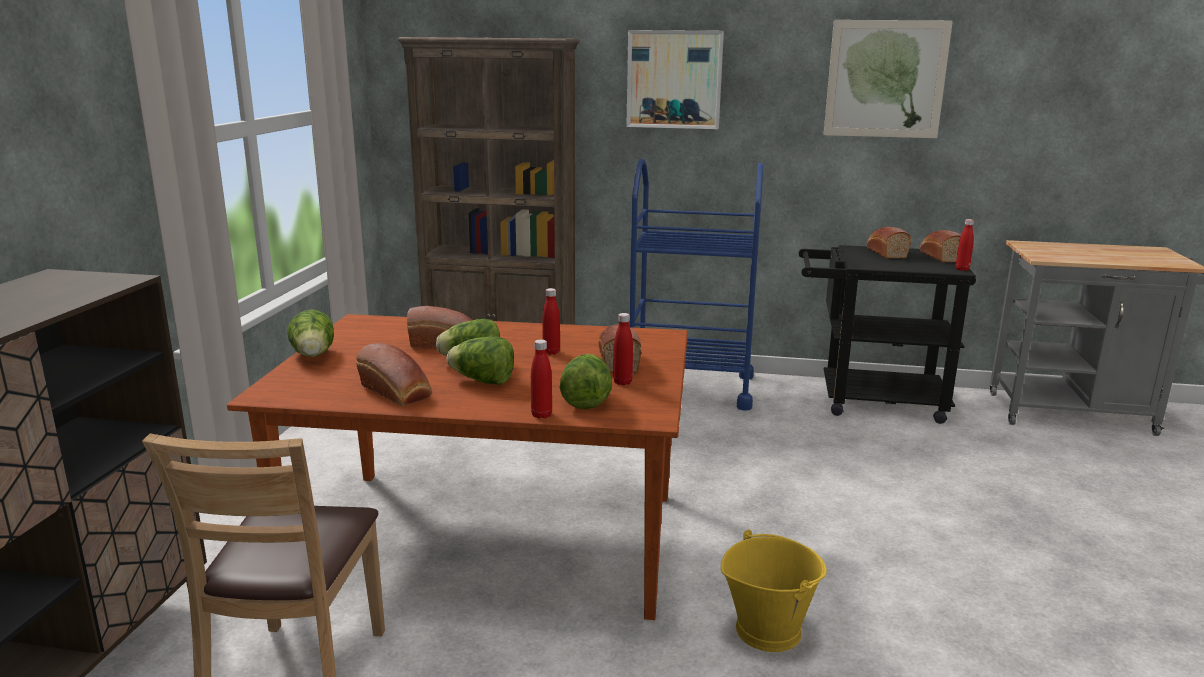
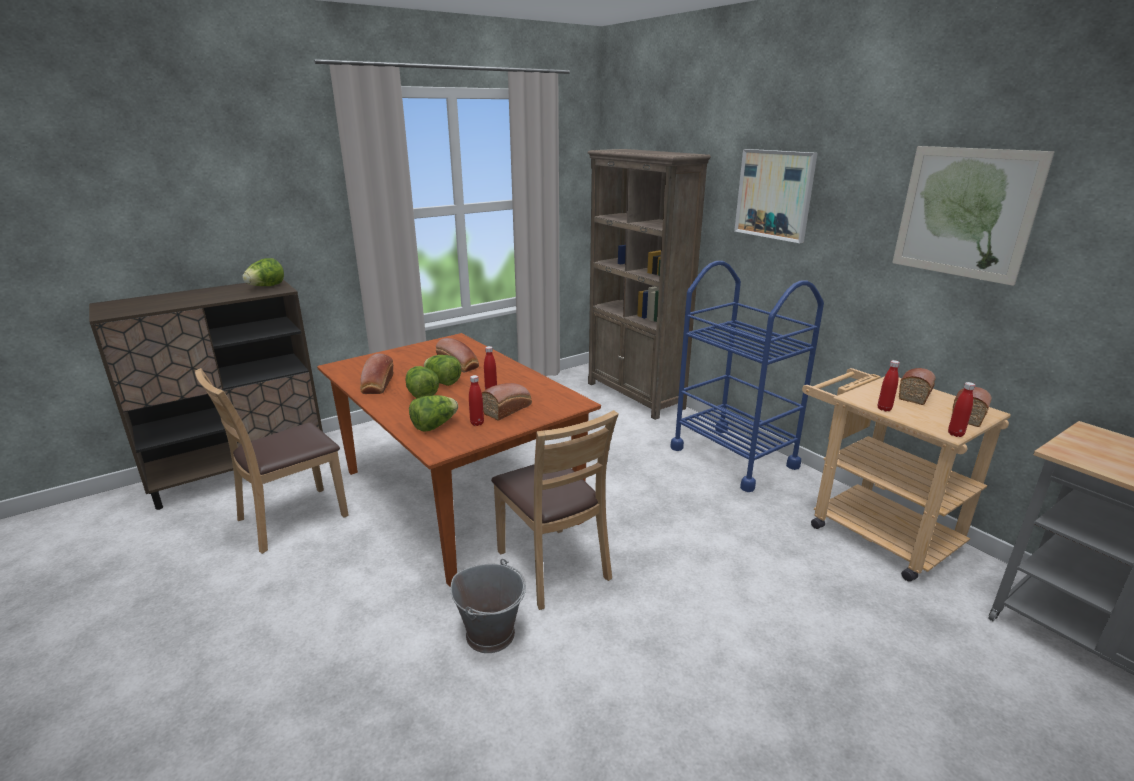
camera: 45 degrees right, 5 degrees up
lettuce [287,309,334,357] -> lettuce moved to [242,258,284,286]
red bottle [531,339,552,419] -> red bottle moved to [878,360,900,411]
yellow bucket [721,530,827,652] -> grey bucket [451,559,526,653]
black cart [799,245,976,424] -> beige cart [802,368,1011,582]
none -> brown chair [491,410,619,610]

